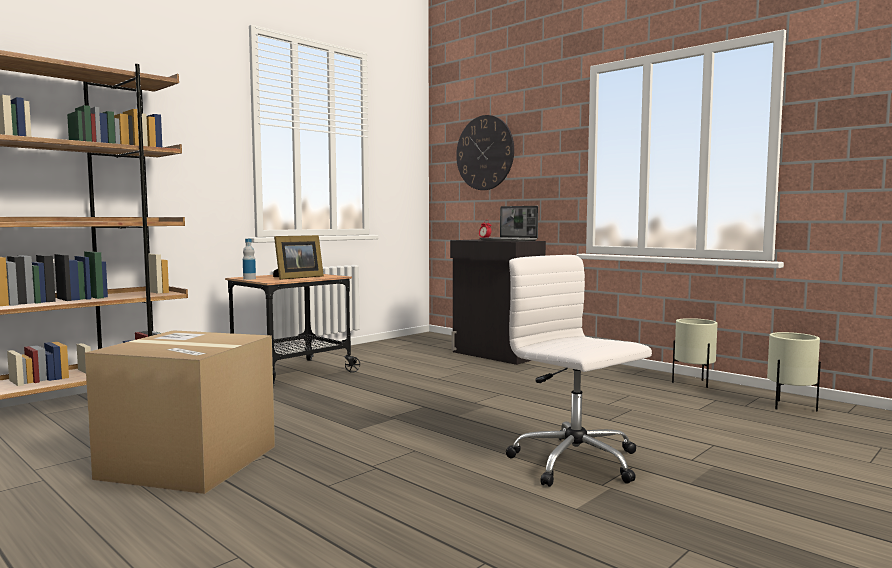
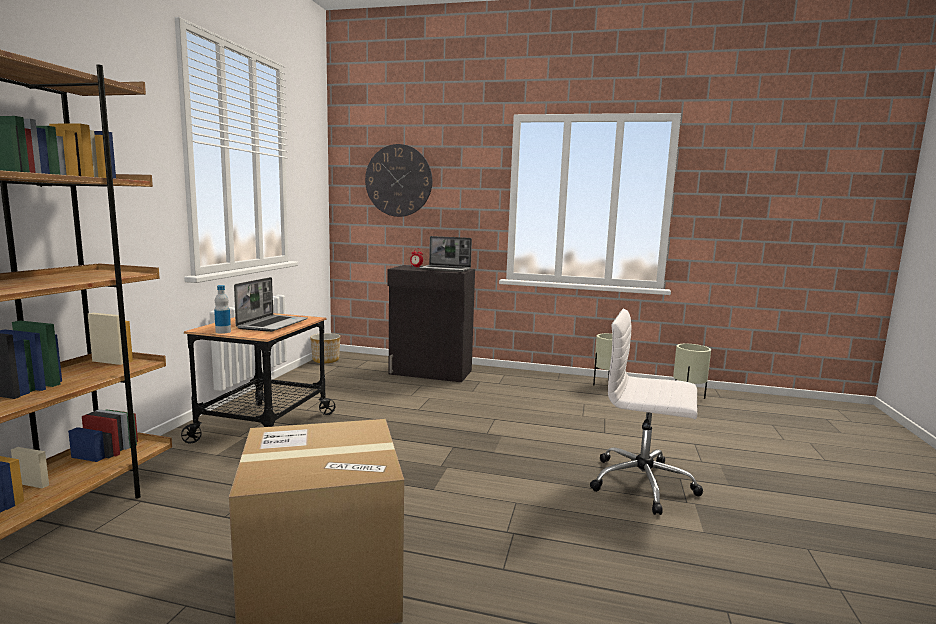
camera: 30 degrees left, 5 degrees up
picture frame [273,235,324,280] -> laptop [234,277,308,332]
none -> planter [310,333,341,363]

